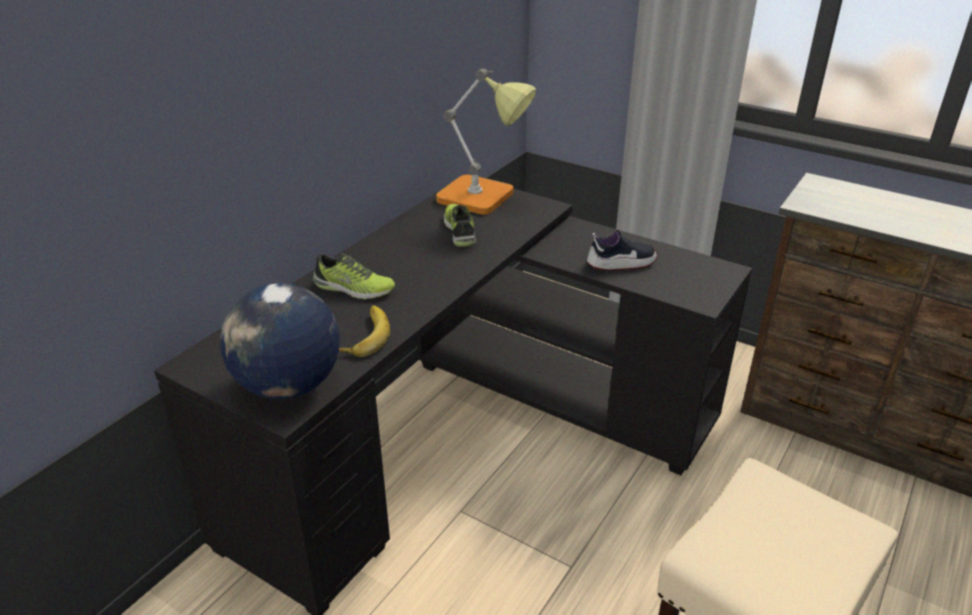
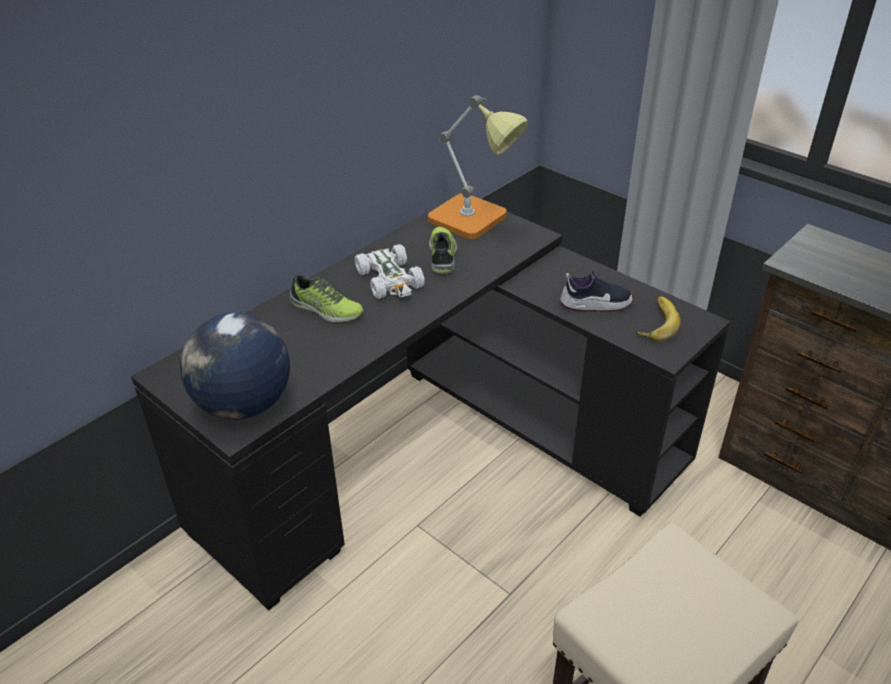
camera: 10 degrees right, 5 degrees up
banana [339,306,390,357] -> banana moved to [636,296,681,342]
none -> white toy car [355,244,425,299]

